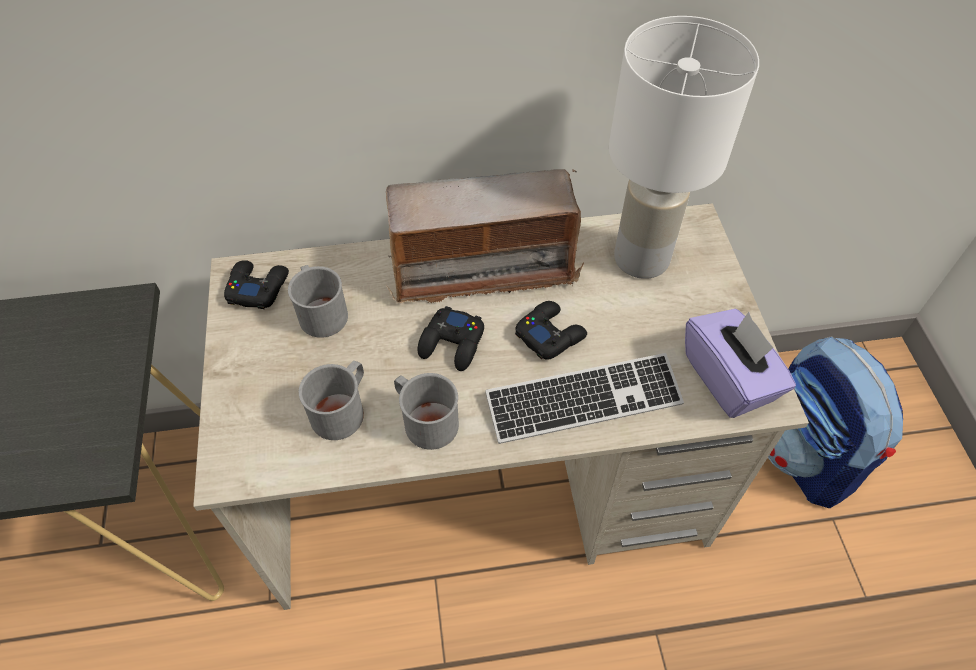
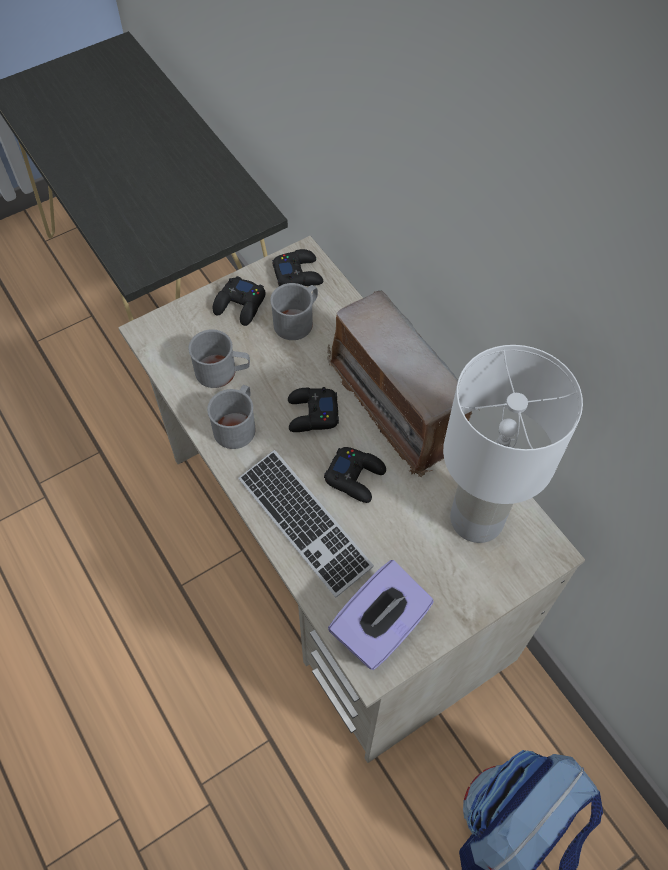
camera: 65 degrees right, 5 degrees up
none -> black game controller [213,276,266,326]

